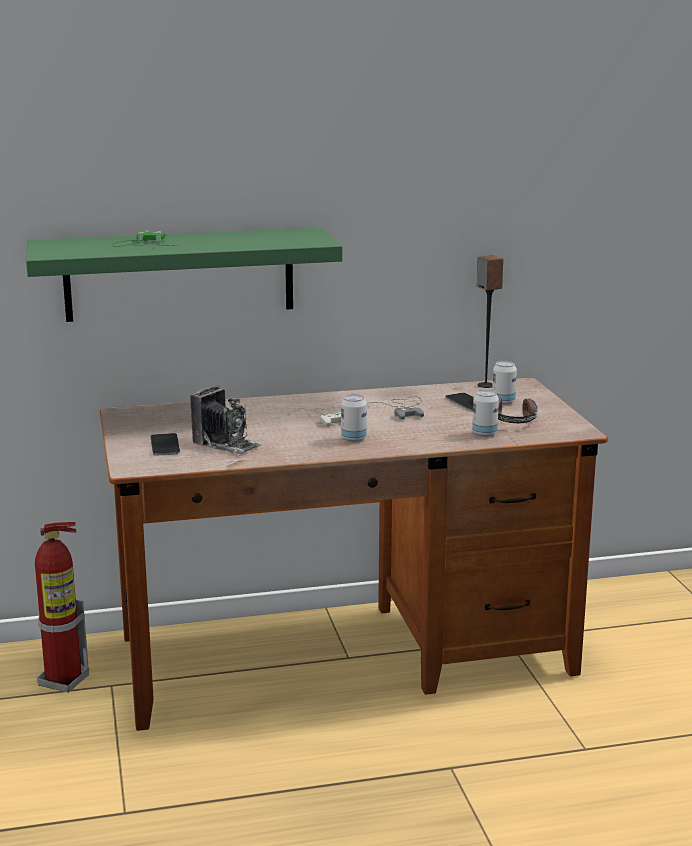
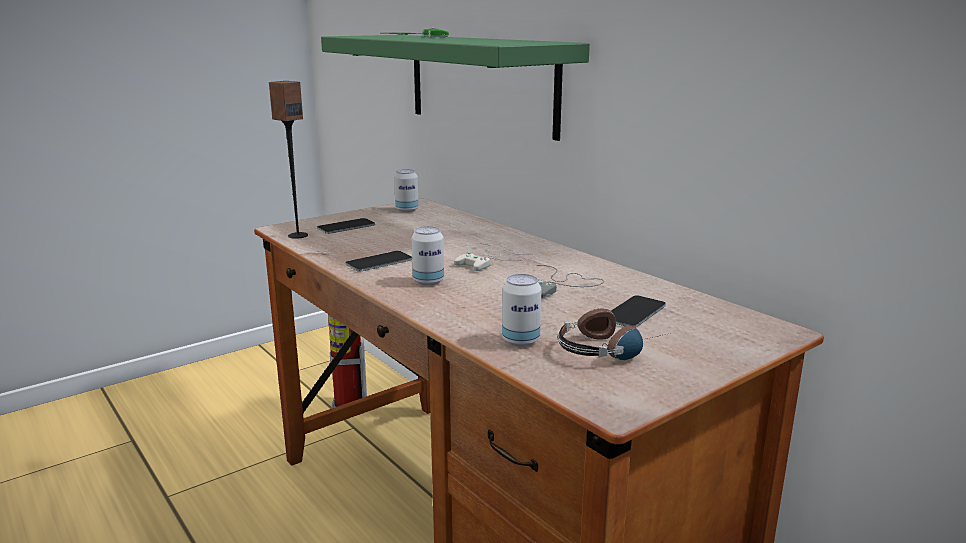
camera: 65 degrees right, 0 degrees up
camera [190,385,262,455] -> none
speaker [477,255,503,388] -> speaker moved to [269,81,308,239]
can [492,361,517,405] -> can moved to [394,169,419,212]
none -> phone [346,251,412,272]

